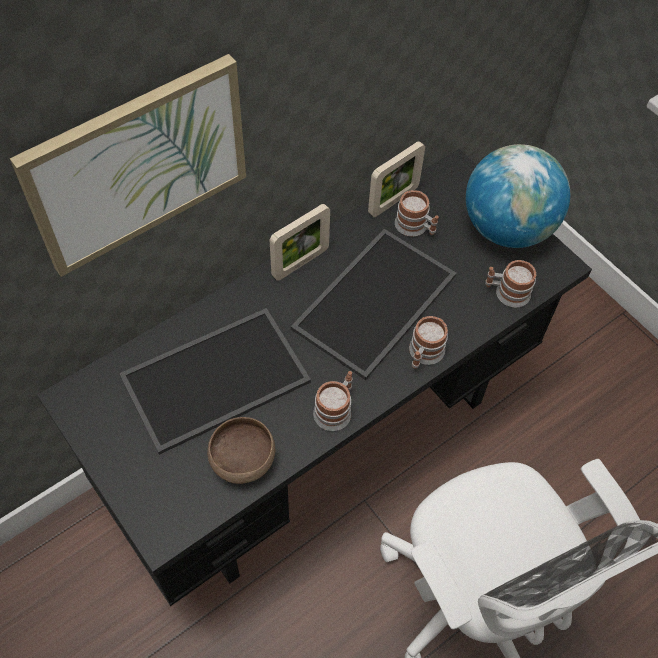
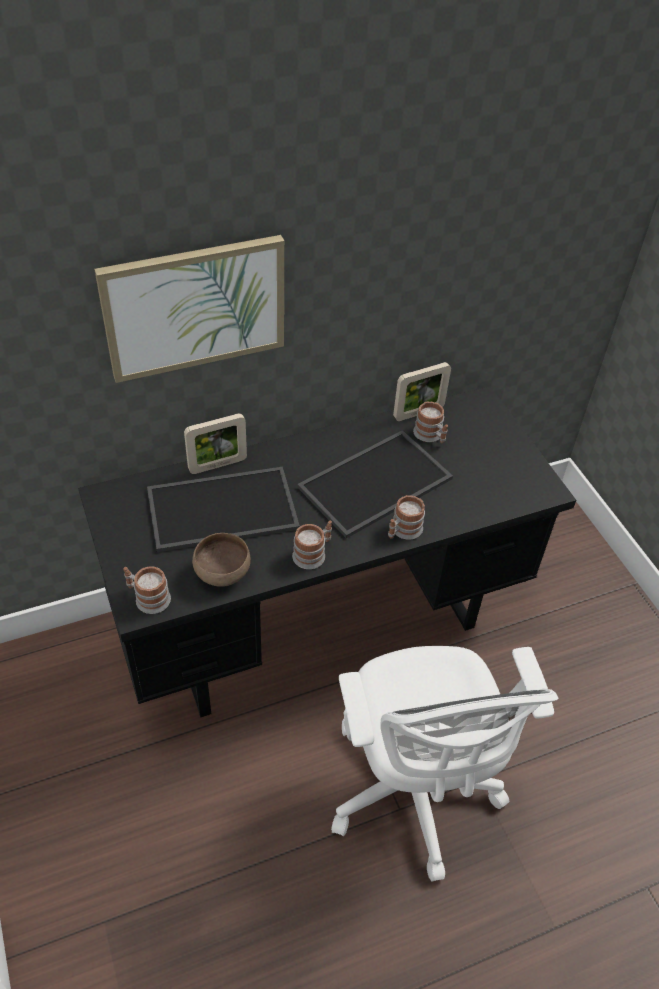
camera: 15 degrees right, 10 degrees down
picture frame [270,204,330,281] -> picture frame moved to [184,413,247,474]
globe [466,144,570,248] -> none
mug [485,260,536,307] -> mug moved to [123,566,171,614]

